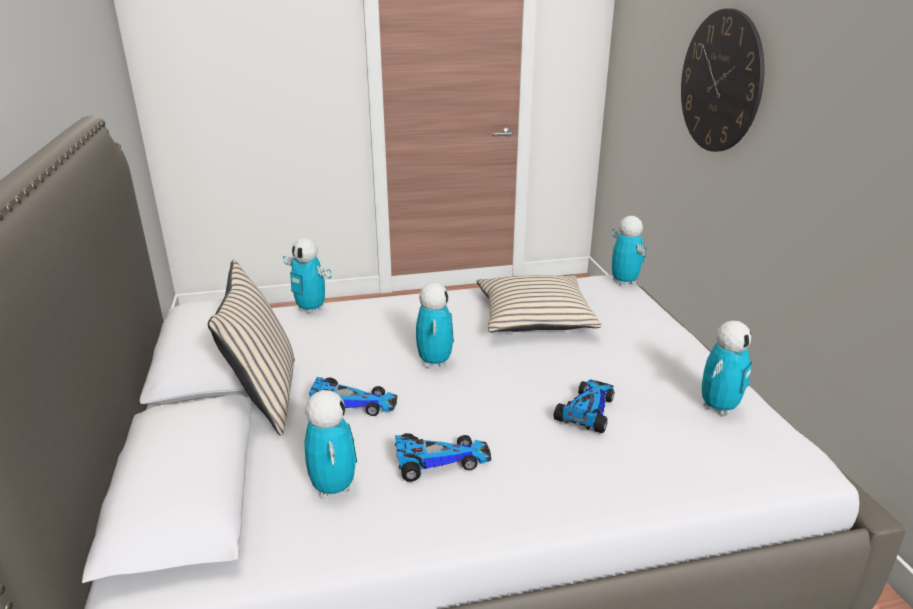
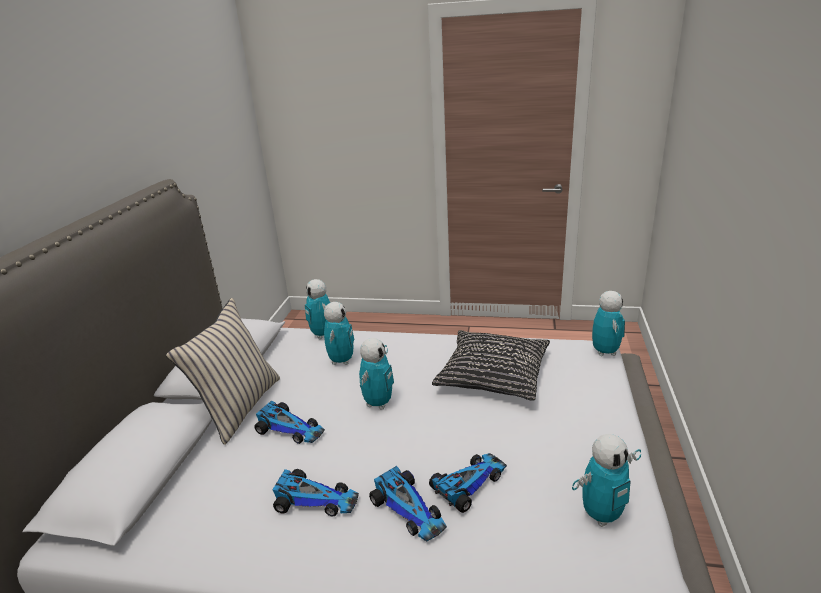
camera: 25 degrees right, 0 degrees up
toy robot [305,390,357,498] -> toy robot moved to [324,302,354,365]
beige pillow [477,275,601,332] -> black pillow [432,330,550,401]
wall clock [681,8,765,152] -> none
none -> toy car [369,466,447,541]

